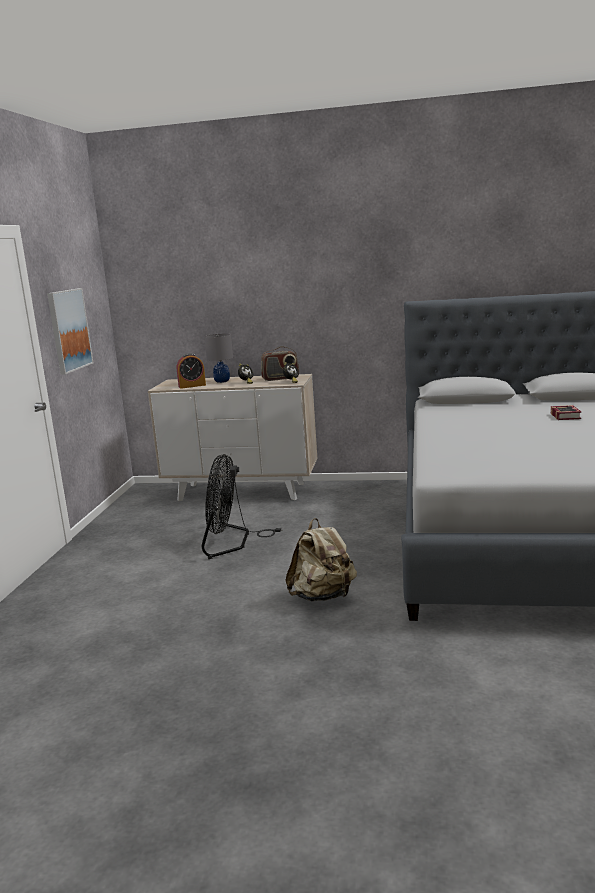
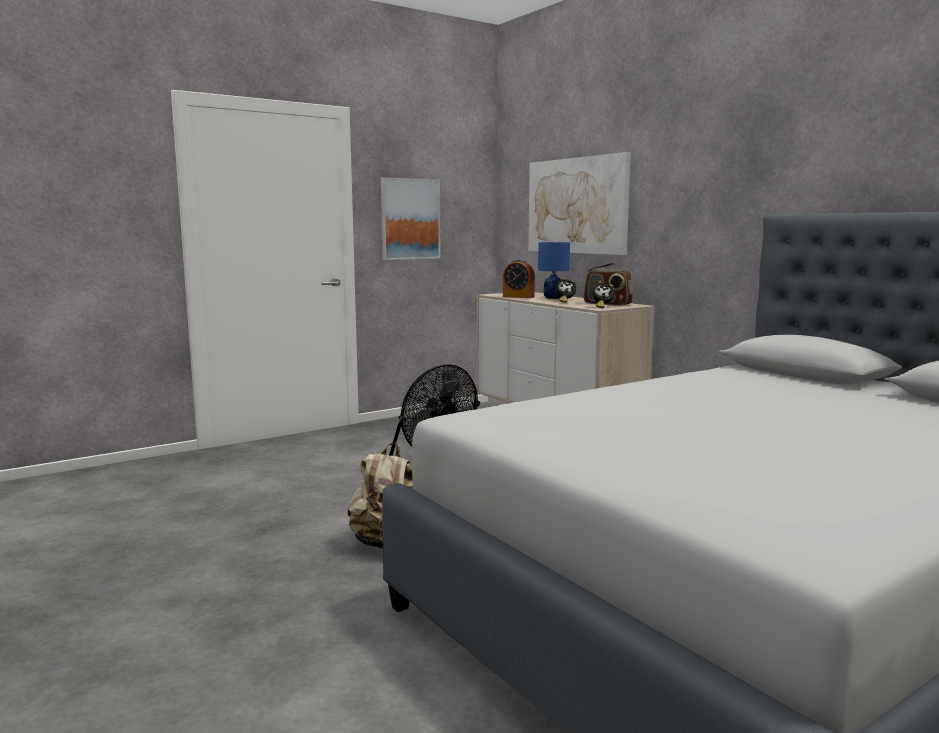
camera: 45 degrees right, 5 degrees down
grey table lamp [204,333,233,383] -> blue table lamp [538,242,570,299]
book [551,405,582,420] -> none
none -> picture [528,152,631,255]

